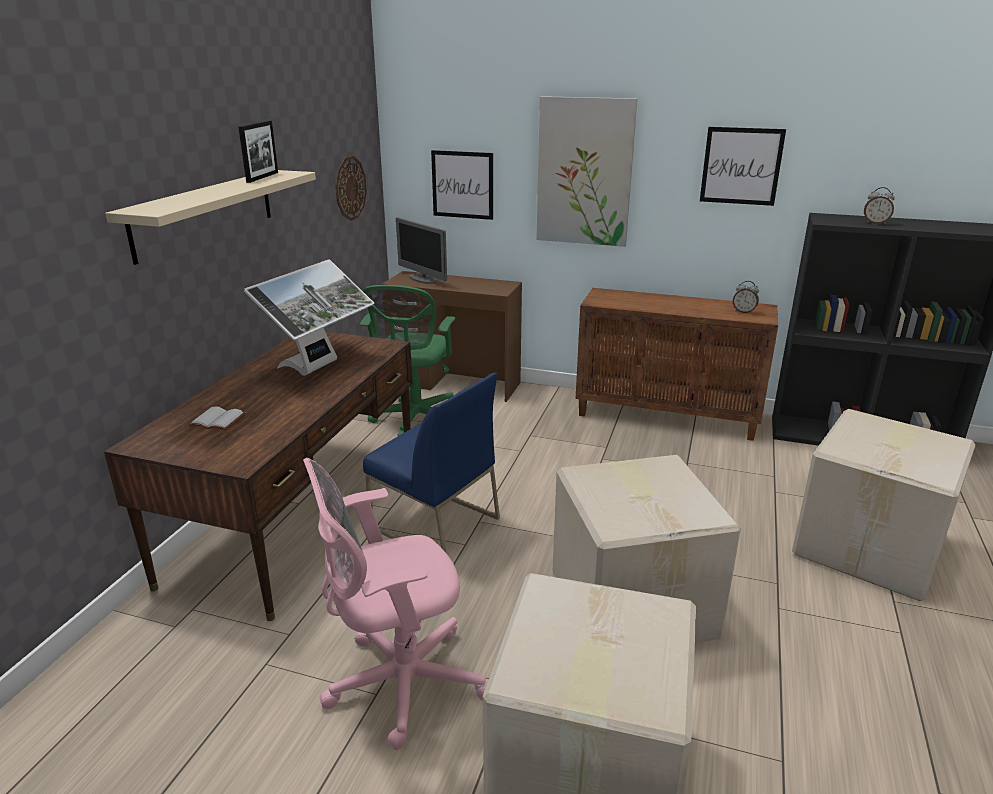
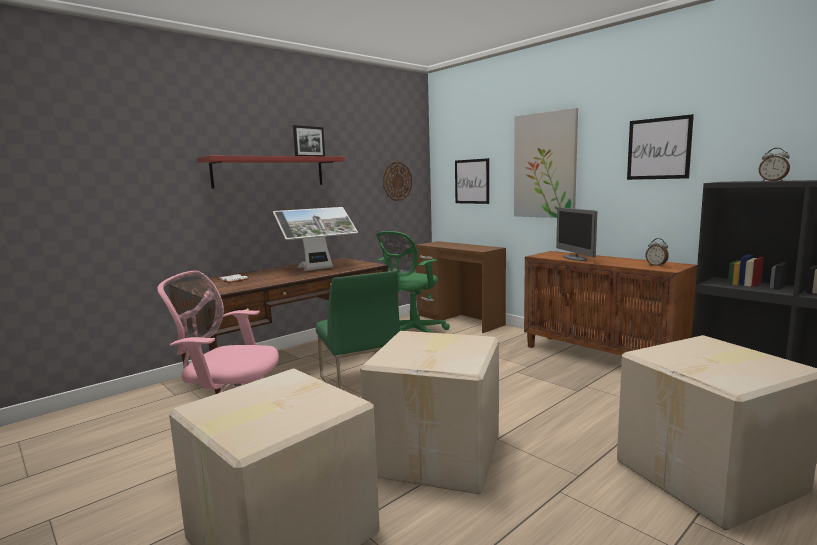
camera: 30 degrees right, 15 degrees down
beige shelf [105,170,316,265] -> red shelf [197,156,345,189]
blue chair [363,373,500,552] -> green chair [316,271,400,389]
monitor [396,217,447,284] -> monitor moved to [556,207,597,261]

